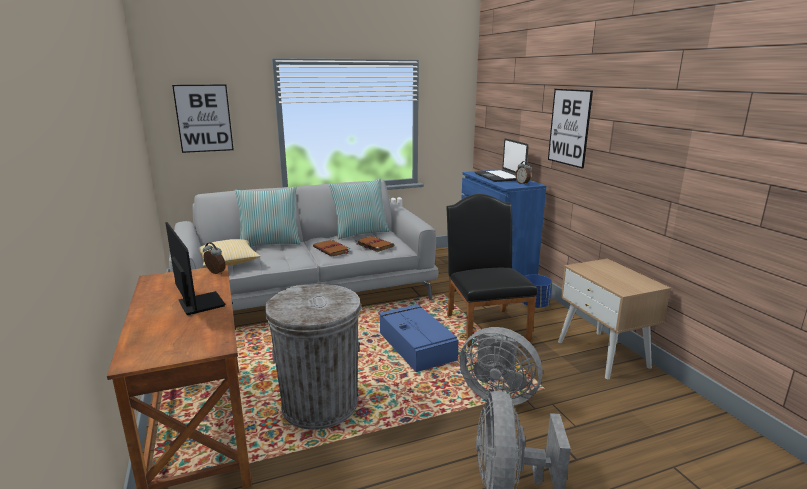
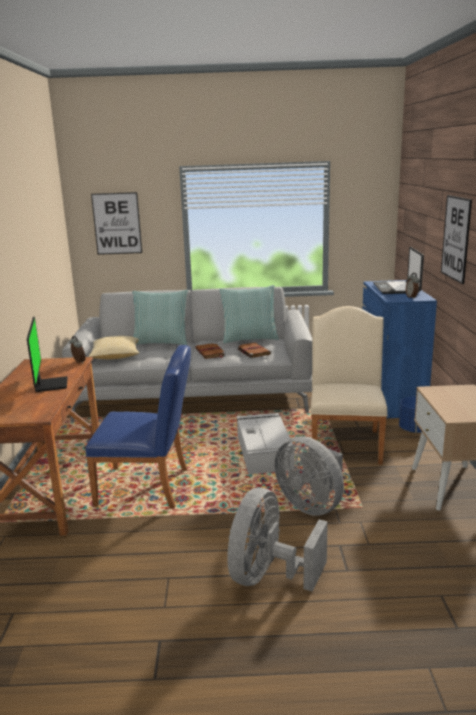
camera: 20 degrees right, 0 degrees up
grey trash can [265,284,361,430] -> blue chair [86,345,191,508]
blue storage box [379,304,459,372] -> grey storage box [237,413,295,474]
black chair [446,194,537,347] -> beige chair [310,306,388,465]

